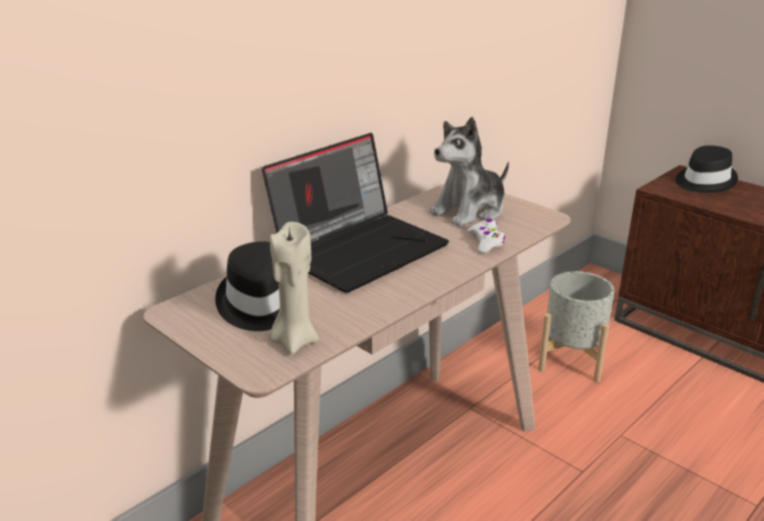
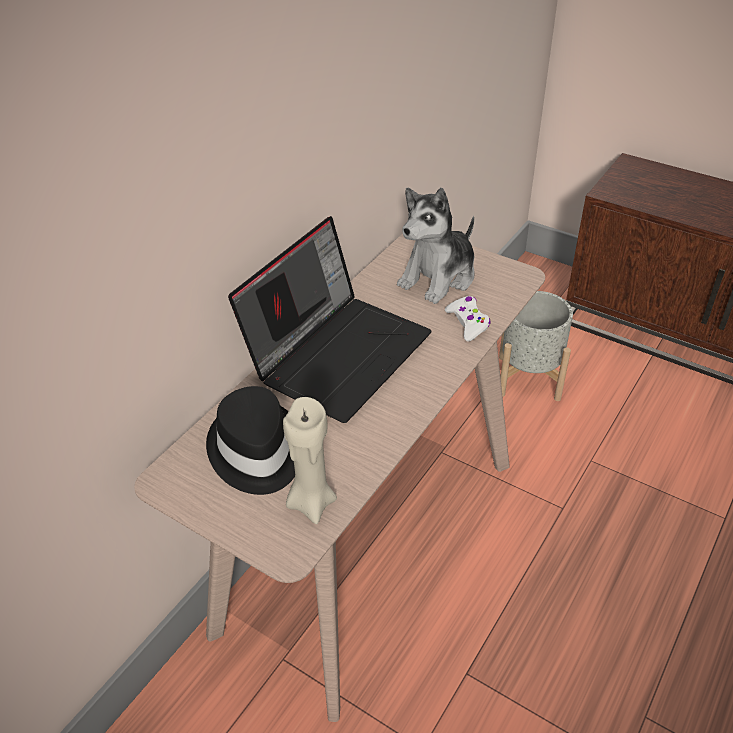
camera: 10 degrees left, 15 degrees up
black hat [675,145,738,193] -> none

